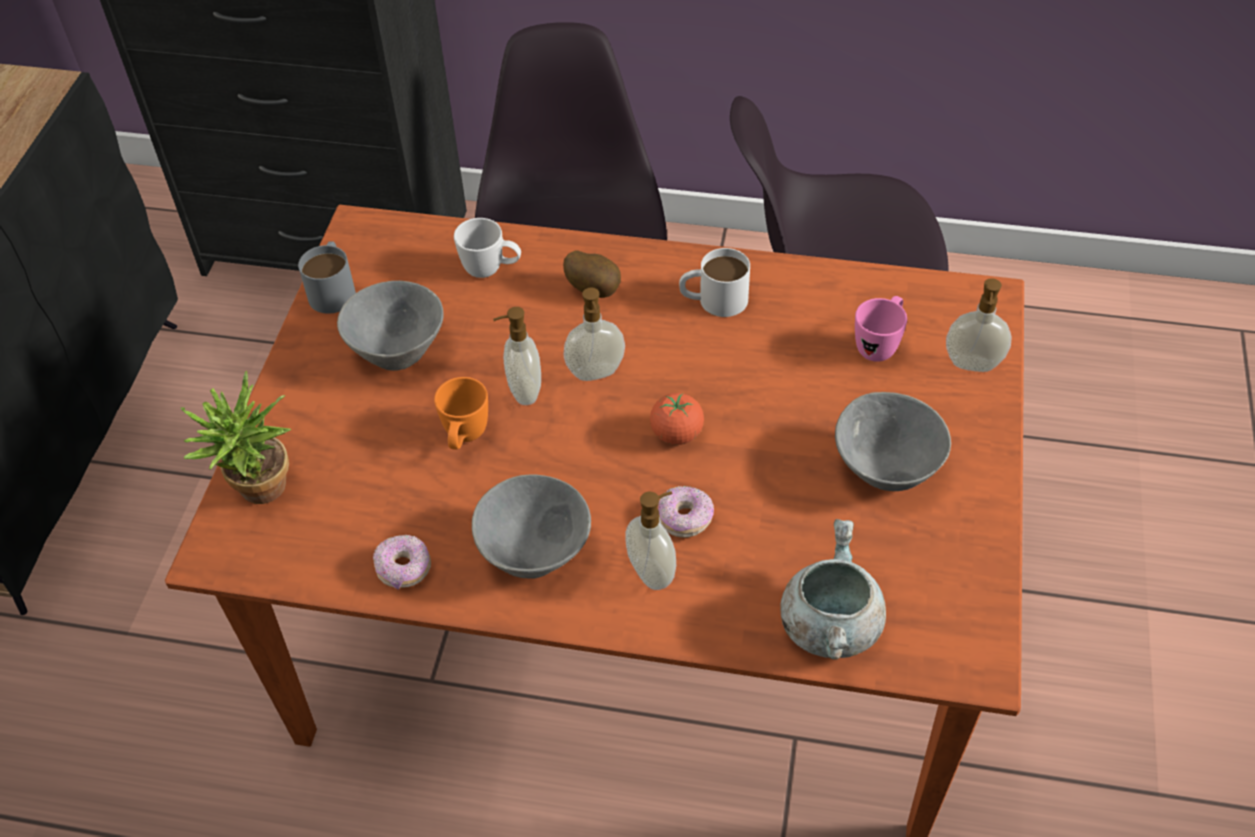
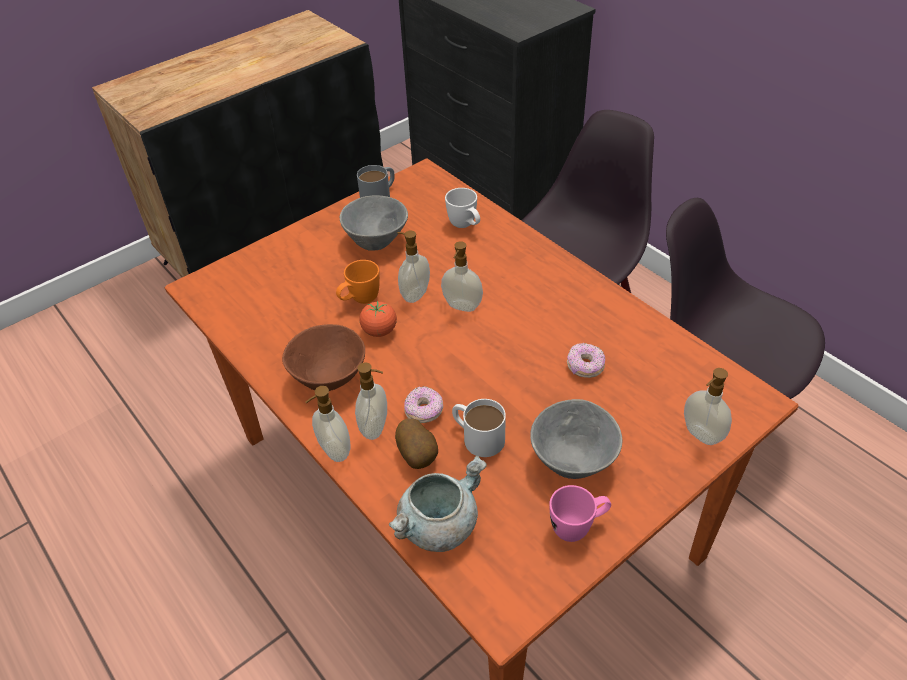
camera: 40 degrees right, 5 degrees down
potted plant [181,370,291,504] -> none
donut [373,535,431,590] -> donut moved to [567,343,605,378]
grey bowl [472,474,591,578] -> brown bowl [282,324,365,391]
potato [563,251,621,298] -> potato moved to [395,418,438,469]
tomato [650,393,704,445] -> tomato moved to [359,301,397,337]
white mug [679,248,750,317] -> white mug moved to [452,399,506,457]
pink mug [855,296,907,362] -> pink mug moved to [549,485,611,542]
none -> soap dispenser [305,386,351,462]

